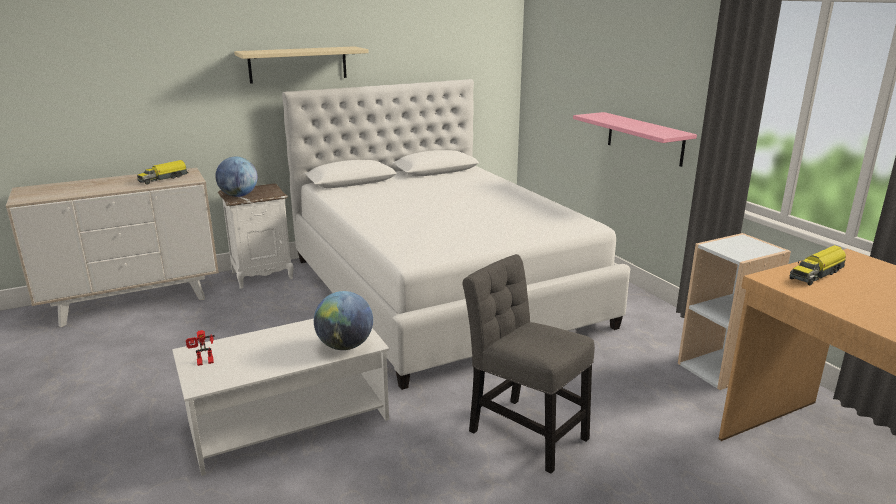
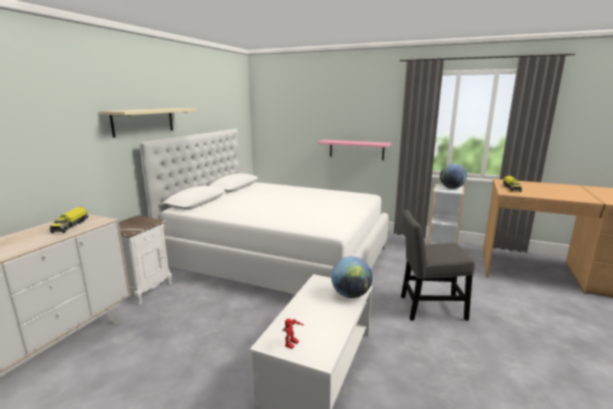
camera: 40 degrees left, 5 degrees down
globe [215,157,258,197] -> globe moved to [440,163,467,189]

